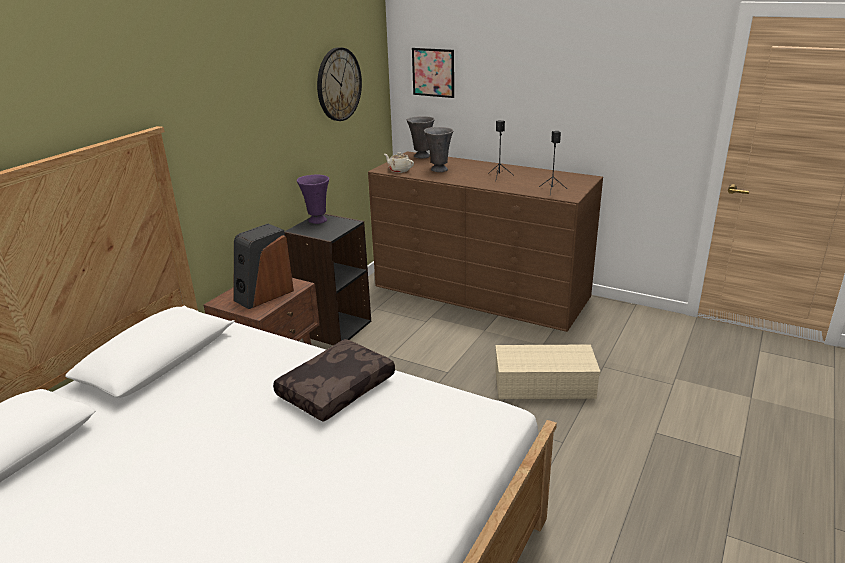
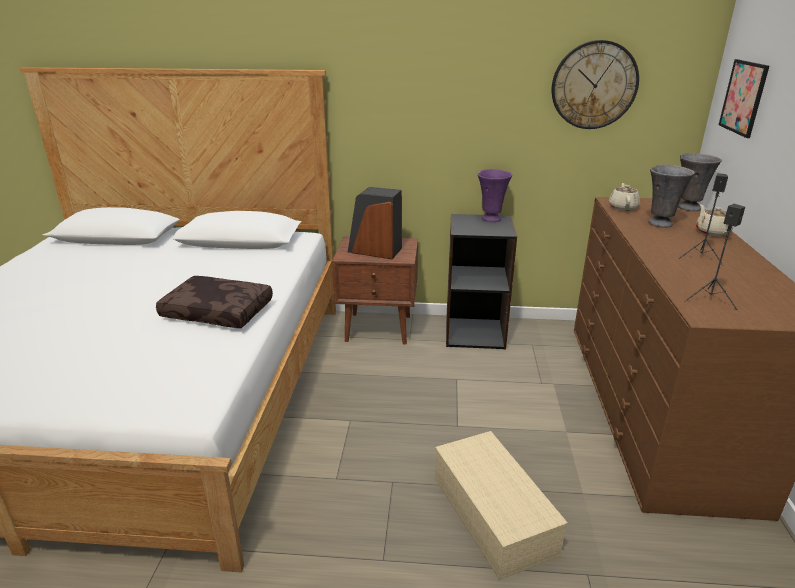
camera: 65 degrees right, 0 degrees up
none -> beige teapot [696,204,734,236]

